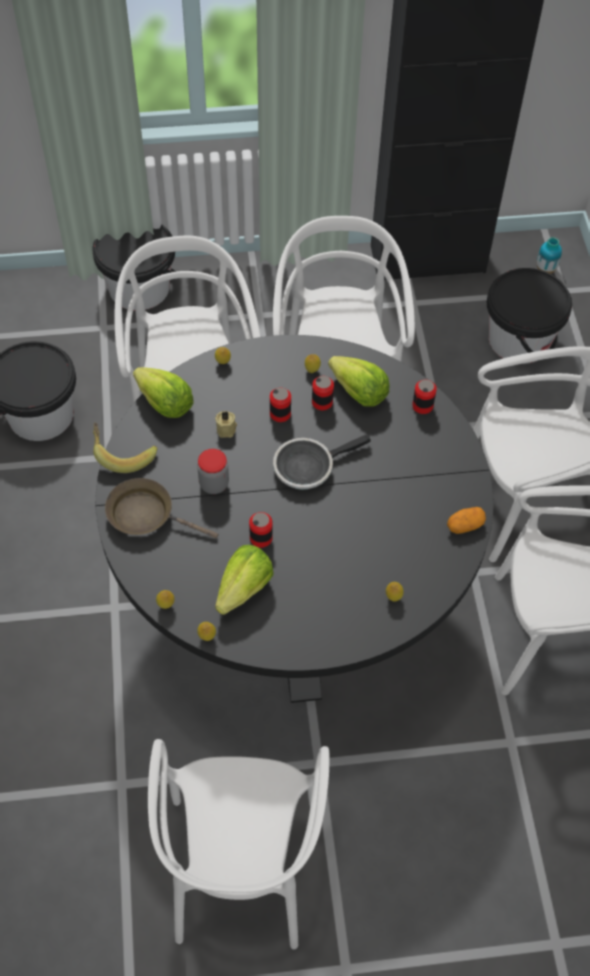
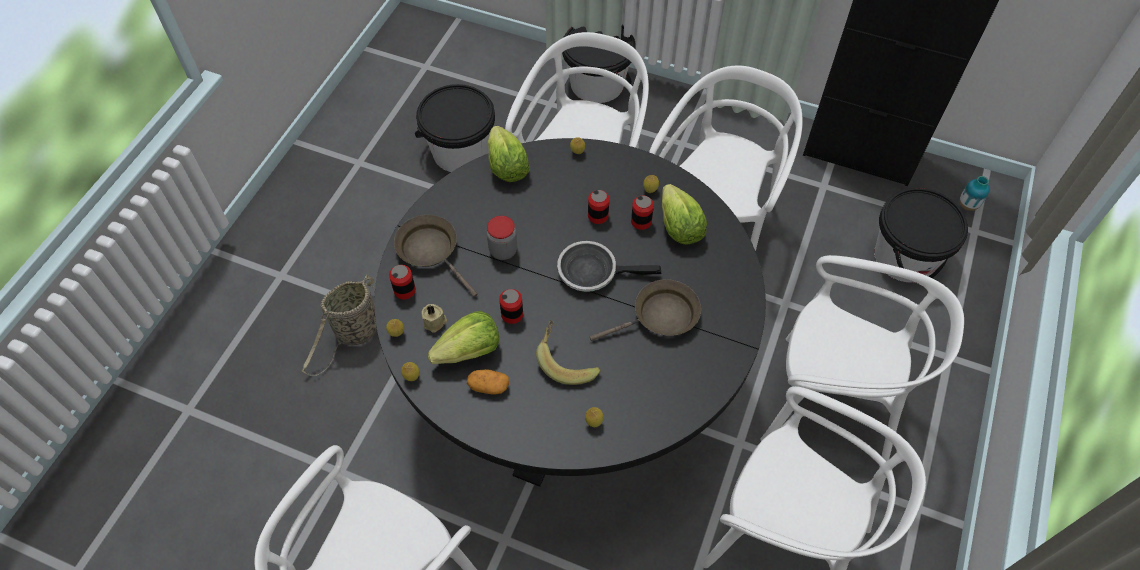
camera: 30 degrees right, 0 degrees up
banana [93,423,157,473] -> banana moved to [536,320,601,385]
beige candle [215,411,237,438] -> beige candle moved to [421,304,447,333]
can [412,379,437,414] -> can moved to [389,265,416,299]
potato [447,507,486,534] -> potato moved to [467,369,509,394]
none -> basket [302,275,377,376]
none -> brown frying pan [590,279,701,341]

